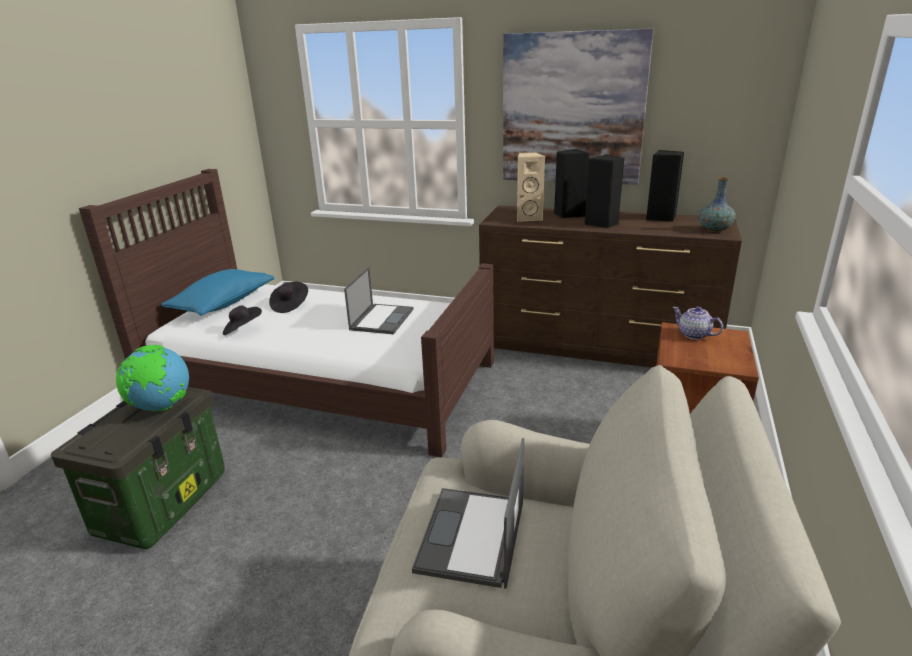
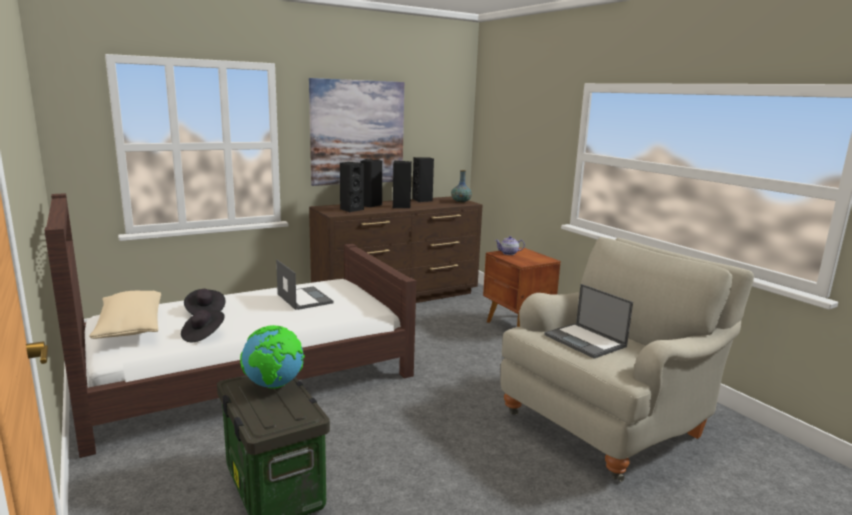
camera: 50 degrees left, 10 degrees down
blue pillow [161,269,274,316] -> beige pillow [89,291,161,339]
beige speaker [517,152,545,222] -> black speaker [340,162,364,212]

